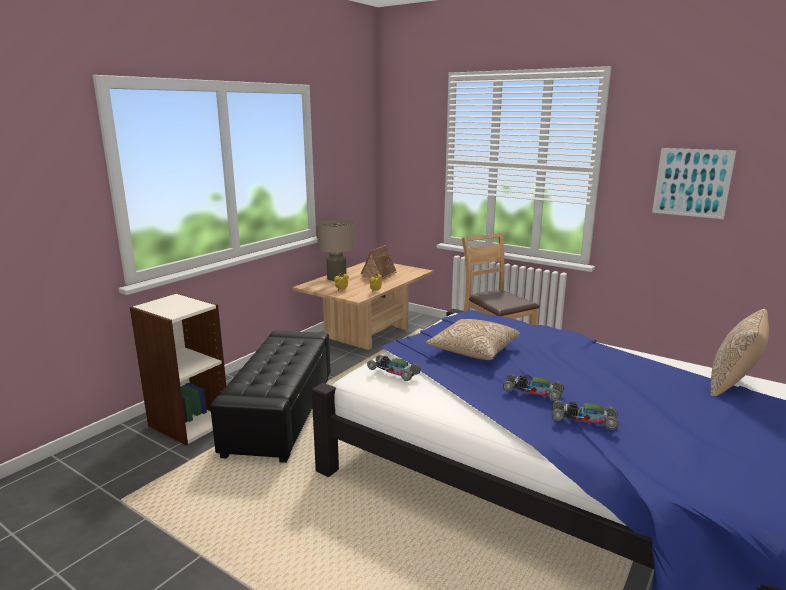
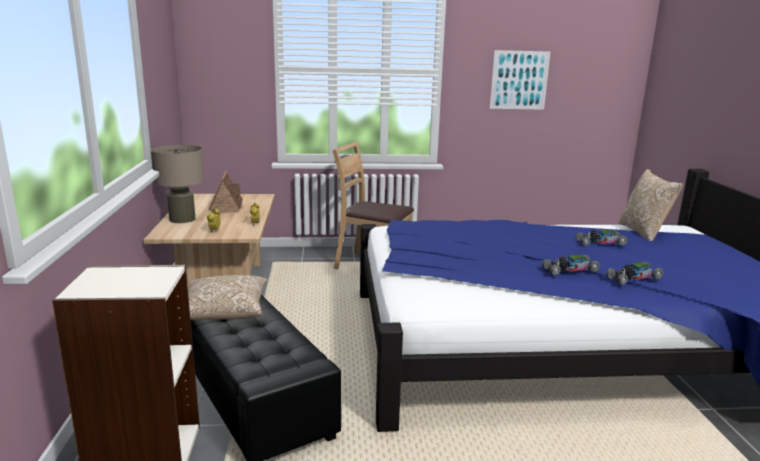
camera: 40 degrees left, 0 degrees up
toy car [367,355,421,381] -> toy car moved to [575,230,628,246]
pillow [425,319,520,360] -> pillow moved to [188,275,267,320]

